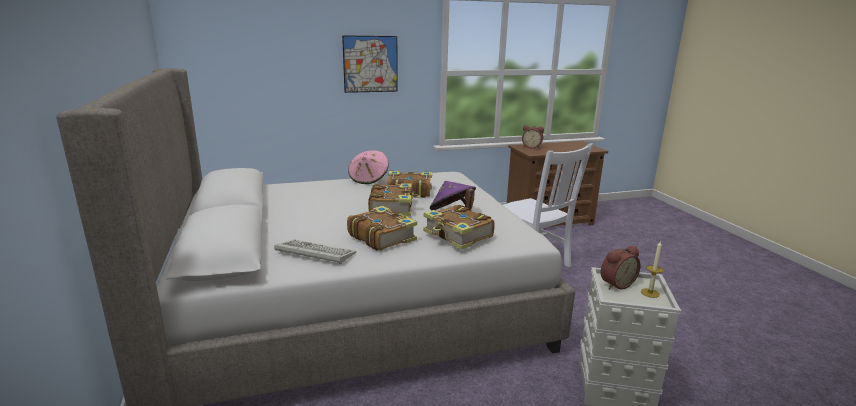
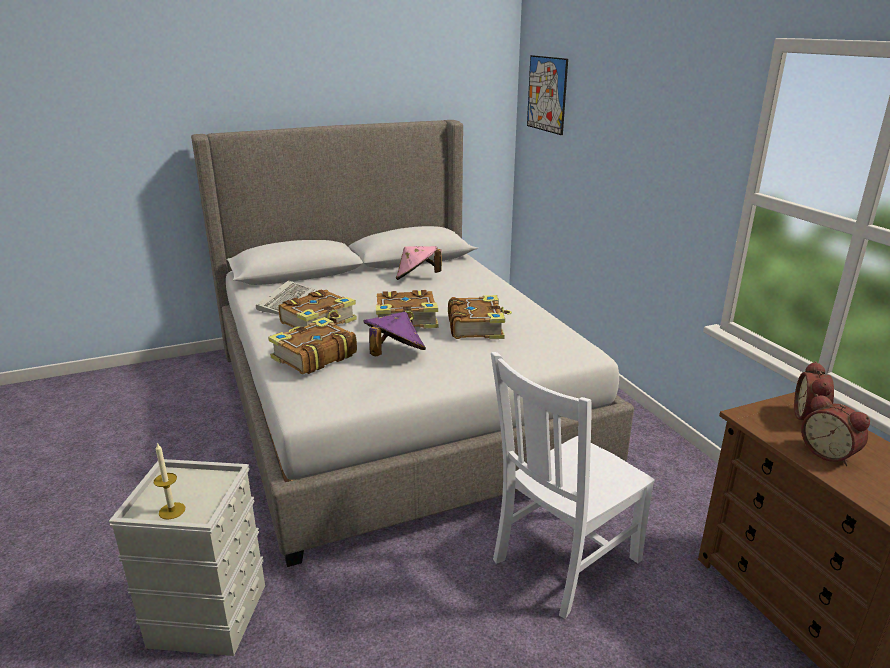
camera: 85 degrees right, 5 degrees up
picture [342,35,397,93] -> picture moved to [527,55,568,135]
pink hat [348,150,389,184] -> pink hat moved to [396,246,442,280]
alarm clock [601,246,641,290] -> alarm clock moved to [801,394,870,466]

